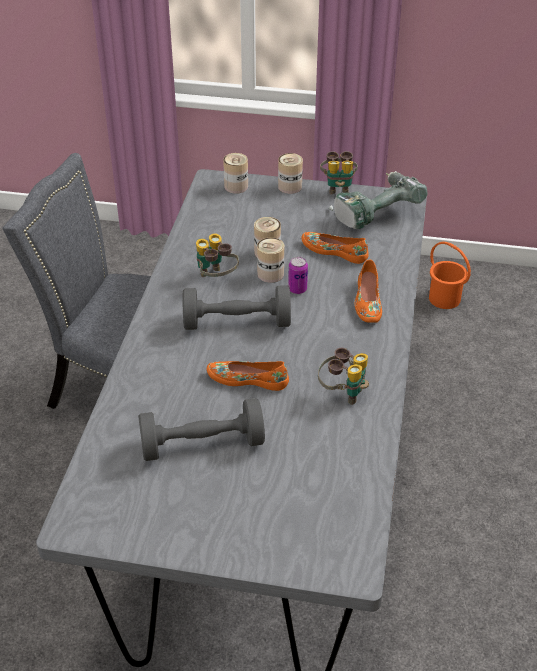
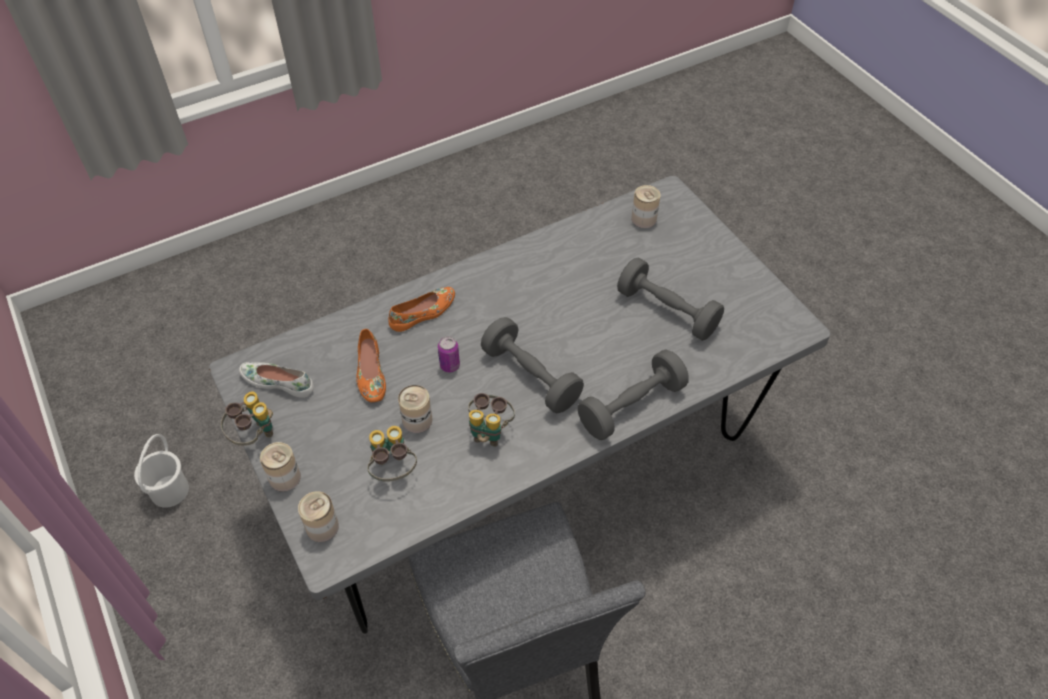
camera: 130 degrees left, 10 degrees up
orange shoe [207,361,289,391] -> none
can [257,238,284,283] -> can moved to [631,185,660,228]
binoculars [318,348,369,405] -> binoculars moved to [367,426,417,482]
power drill [329,171,427,229] -> white shoe [239,362,314,398]
orange bucket [429,242,471,309] -> white bucket [134,434,189,508]
none -> grey dumbbell [578,349,689,440]

